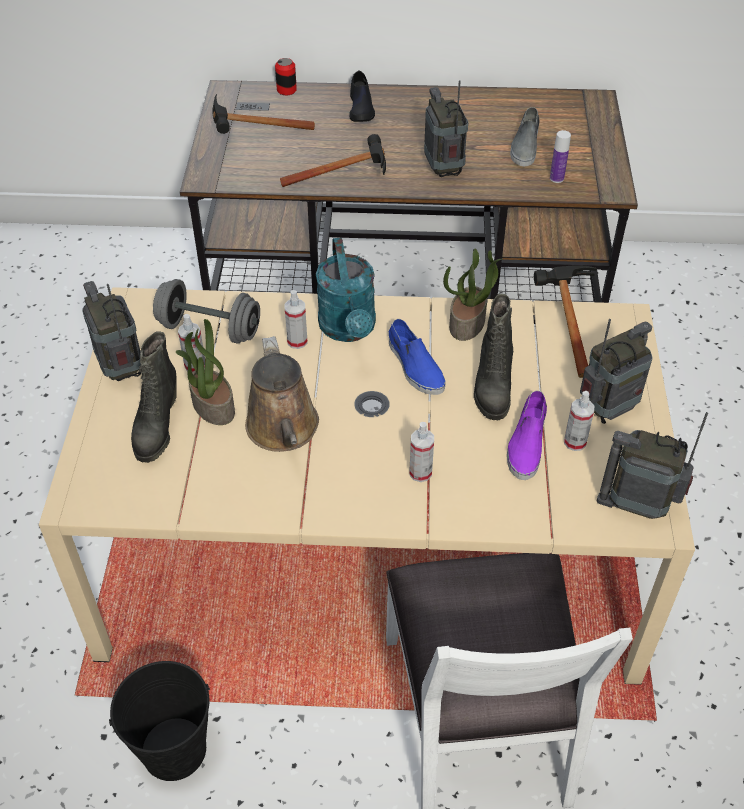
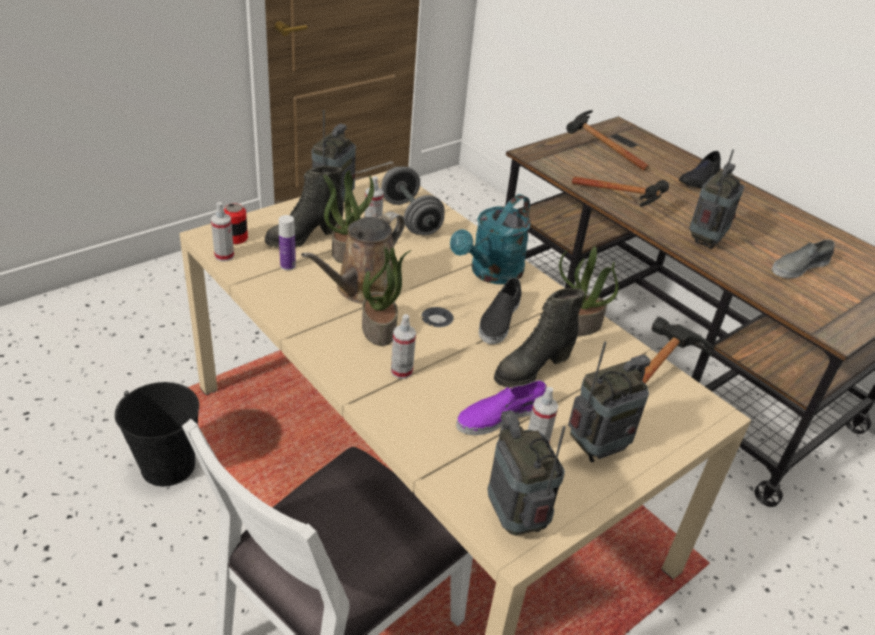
camera: 45 degrees right, 10 degrees down
can [275,58,297,95] -> can moved to [224,204,248,244]
spray bottle [284,290,308,349] -> spray bottle moved to [211,202,234,262]
blue shoe [389,319,446,395] -> black shoe [479,278,522,344]
bottle [550,130,571,183] -> bottle moved to [279,215,296,270]
radio [580,319,653,424] -> radio turned 45 degrees counterclockwise [568,341,651,462]
none -> potted plant [362,247,411,346]

